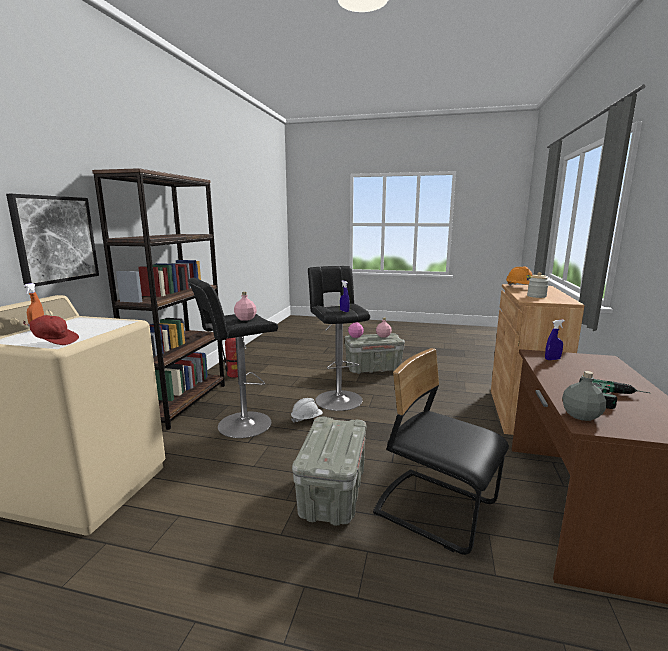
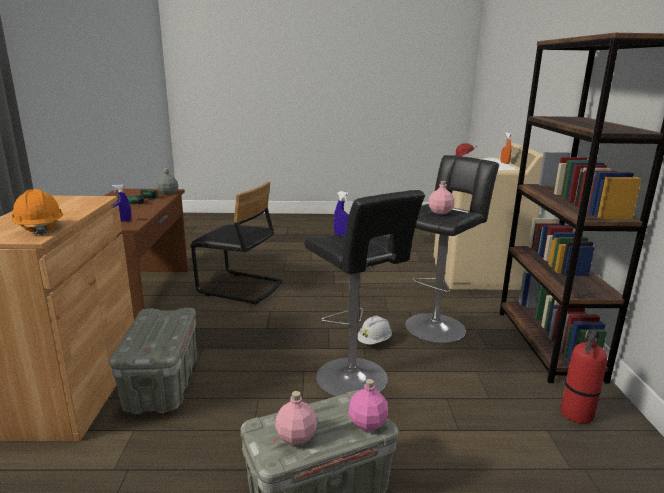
camera: 165 degrees right, 5 degrees up
picture [6,194,99,287] -> none
grey storage box [292,417,367,526] -> grey storage box moved to [109,308,197,414]
jar [527,272,549,298] -> none

